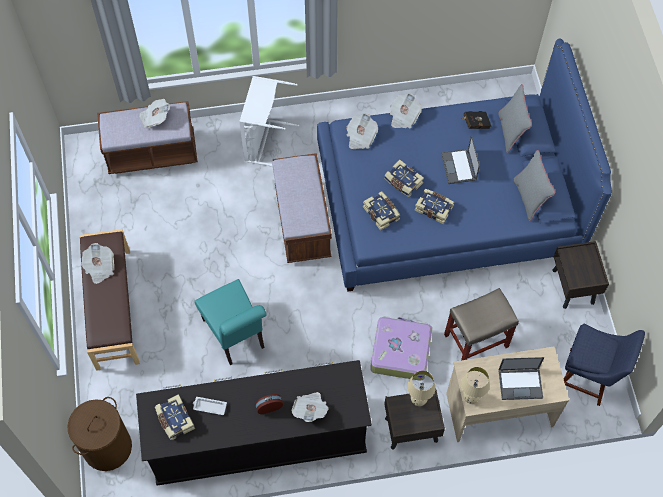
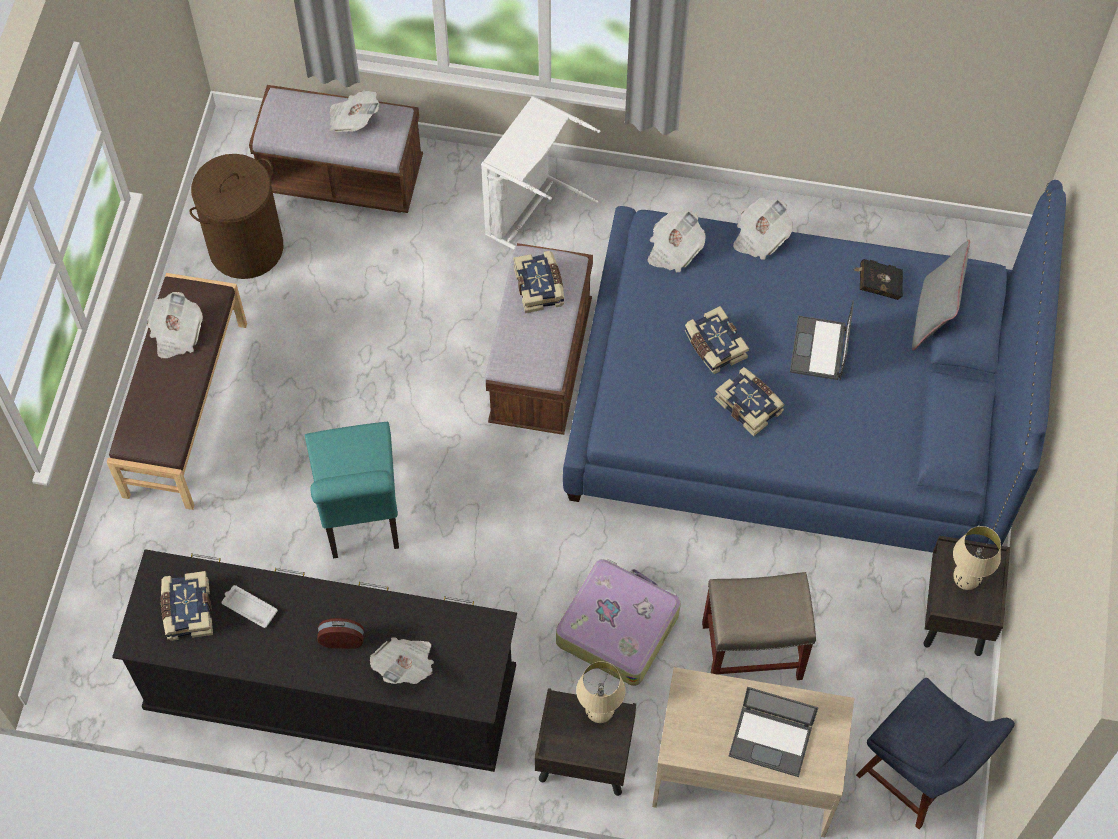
camera: 20 degrees right, 0 degrees up
brown laundry basket [68,397,132,471] -> brown laundry basket moved to [189,154,283,279]
book [363,191,401,231] -> book moved to [513,251,564,313]
beige table lamp [461,367,490,404] -> beige table lamp moved to [953,526,1001,590]
grey pillow [514,150,555,221] -> none

